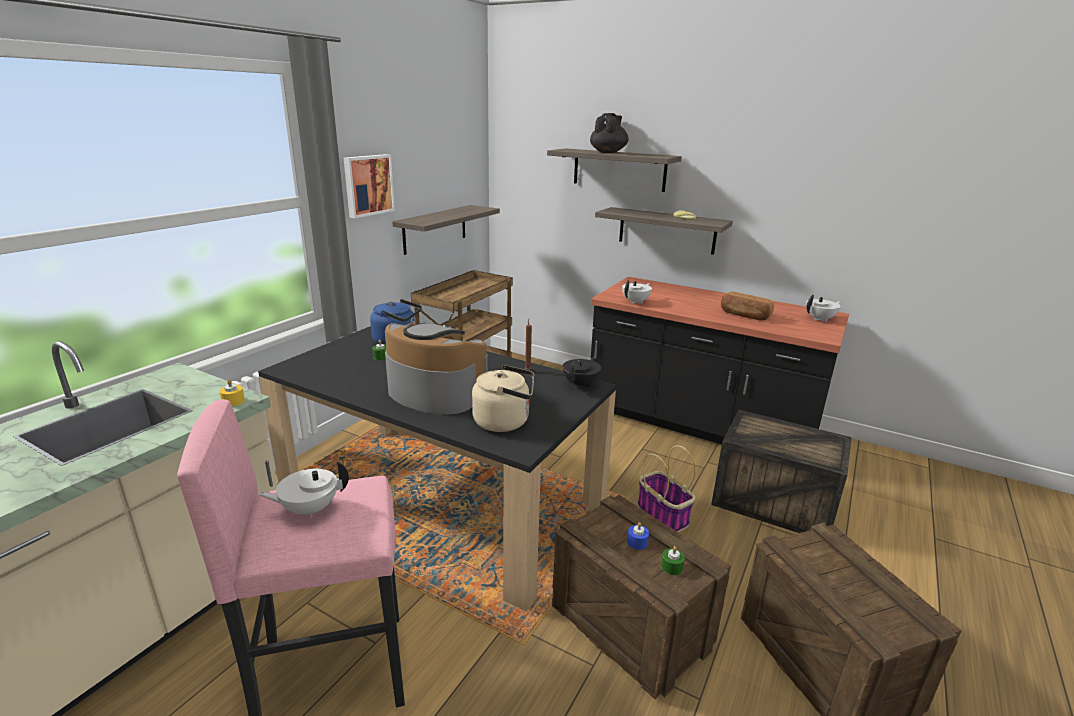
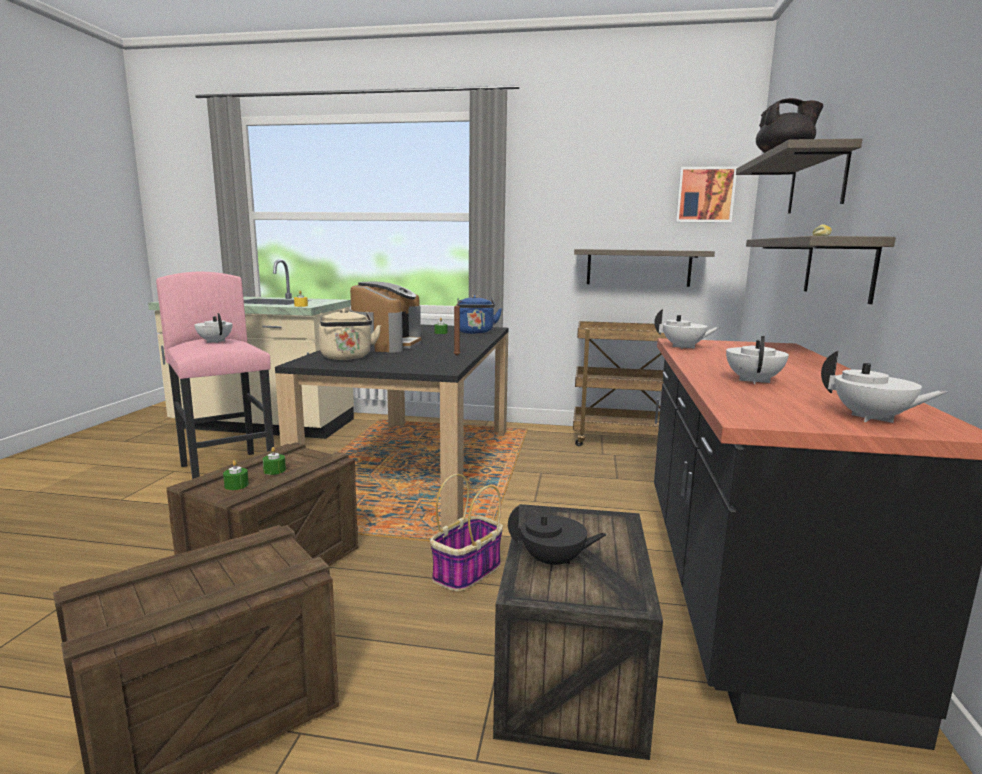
camera: 70 degrees right, 10 degrees down
picture [344,154,395,218] -> picture moved to [676,166,738,223]
black teapot [563,357,601,388] -> black teapot moved to [508,505,607,571]
blue candle [627,522,649,550] -> green candle [263,447,286,475]
bread [721,291,774,321] -> white teapot [726,336,789,384]

